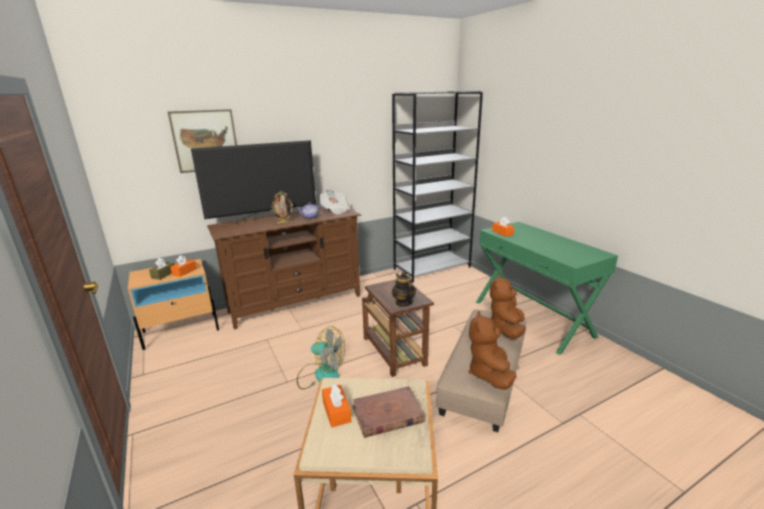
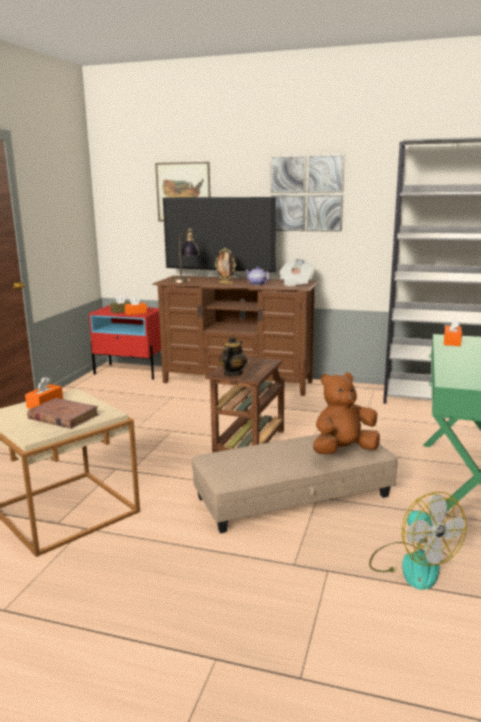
camera: 45 degrees right, 5 degrees down
beige nightstand [128,259,219,350] -> red nightstand [89,305,161,380]
fan [297,326,345,389] -> fan moved to [369,492,466,590]
brown plush toy [469,311,516,390] -> none
none -> table lamp [172,229,200,283]
none -> picture [271,154,345,232]

